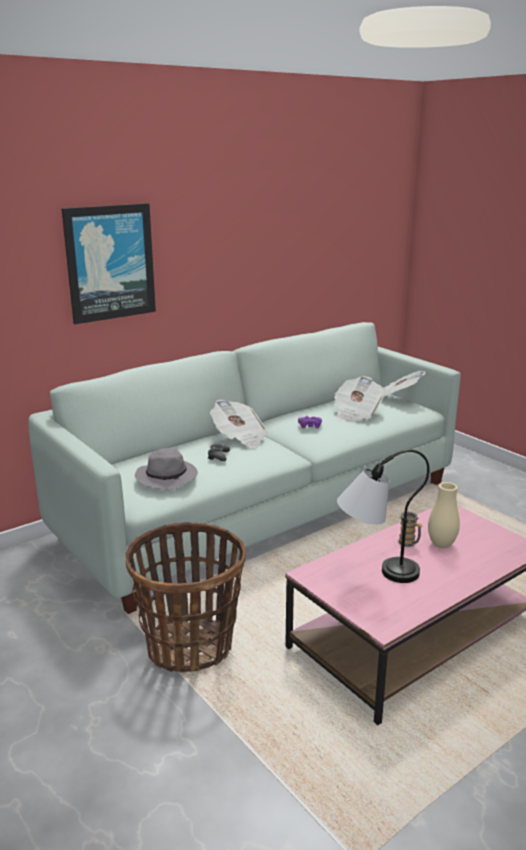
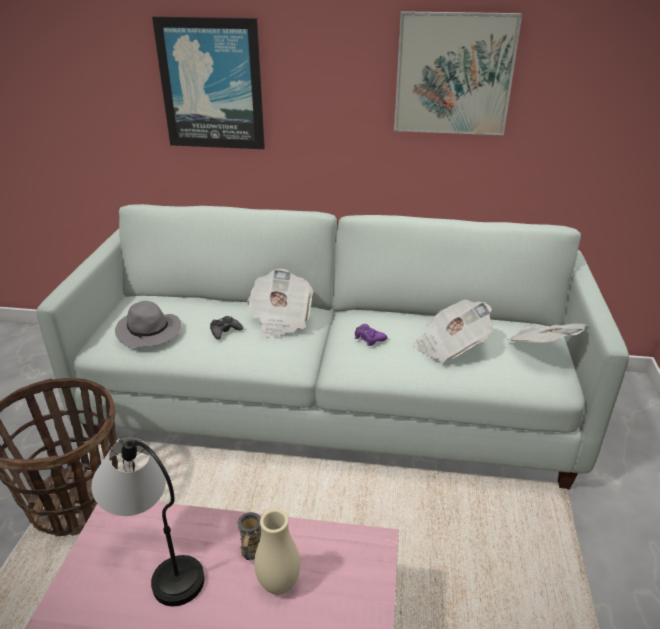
camera: 45 degrees right, 10 degrees up
none -> picture [394,11,522,135]

